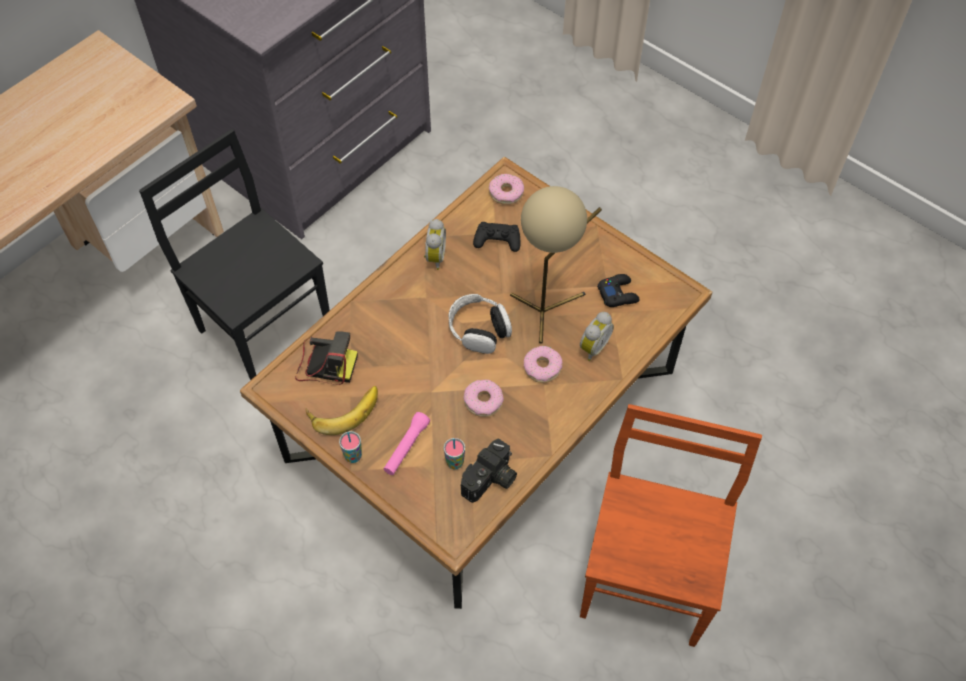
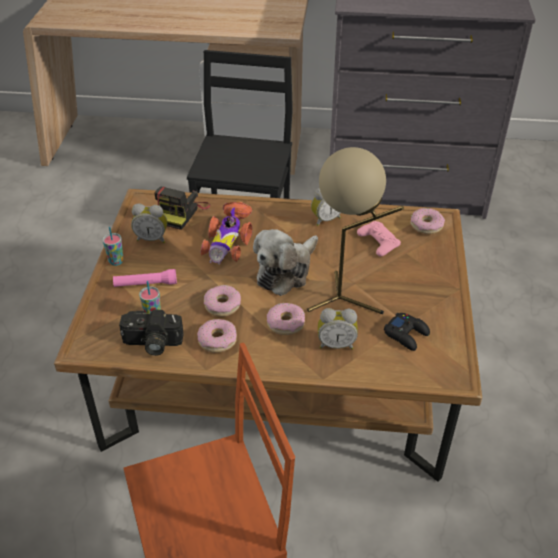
camera: 55 degrees right, 15 degrees down
camera [295,331,358,385] -> camera turned 45 degrees clockwise [154,187,210,230]
banana [306,386,378,435] -> alarm clock [131,204,167,243]
headphones [449,294,512,354] -> plush toy [253,229,318,296]
black game controller [473,222,521,252] -> pink game controller [357,221,401,256]
none -> donut [197,319,237,353]
none -> toy car [201,202,253,265]

